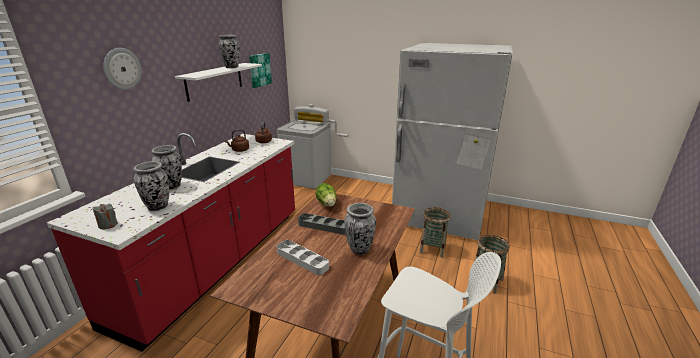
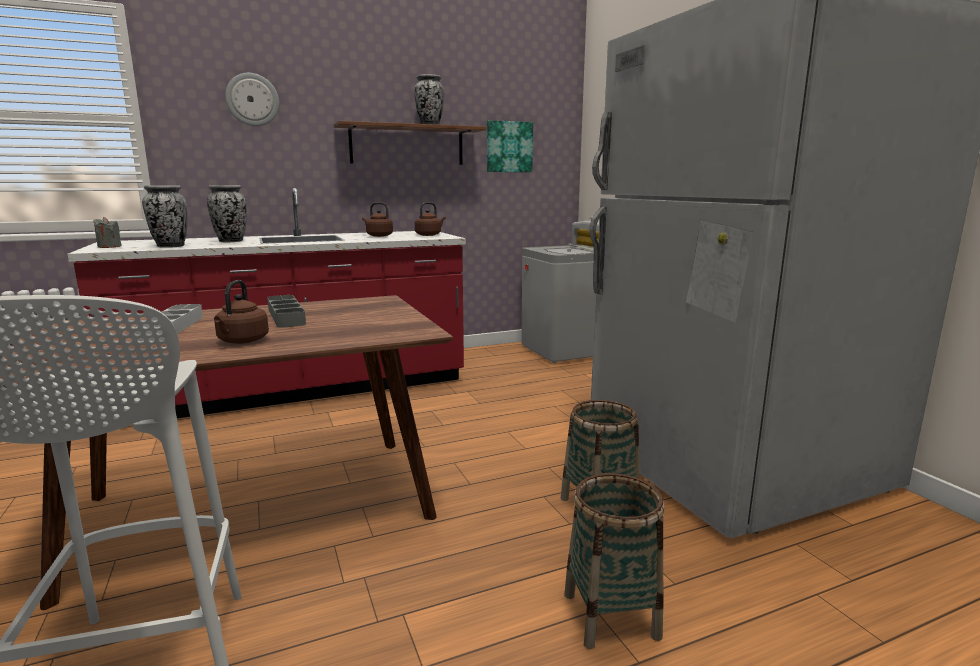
camera: 45 degrees right, 10 degrees down
white shelf [175,63,262,102] -> brown shelf [334,121,486,165]
lettuce [316,183,336,207] -> none
vase [344,203,376,255] -> brown kettle [214,280,269,344]

